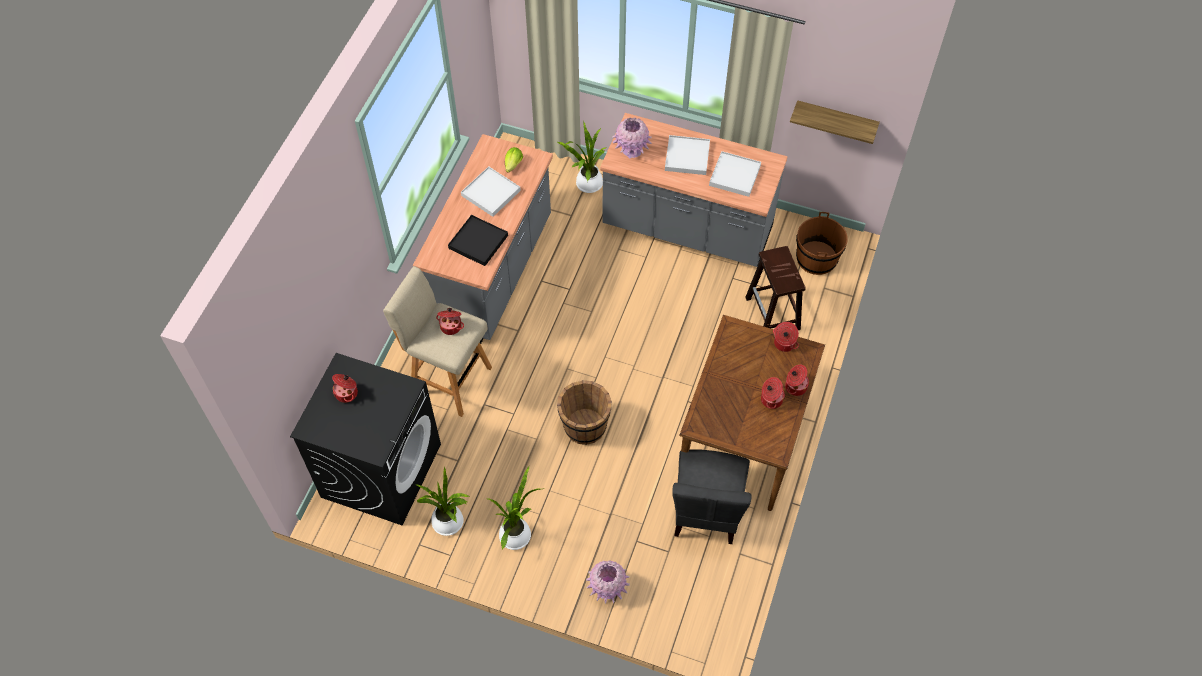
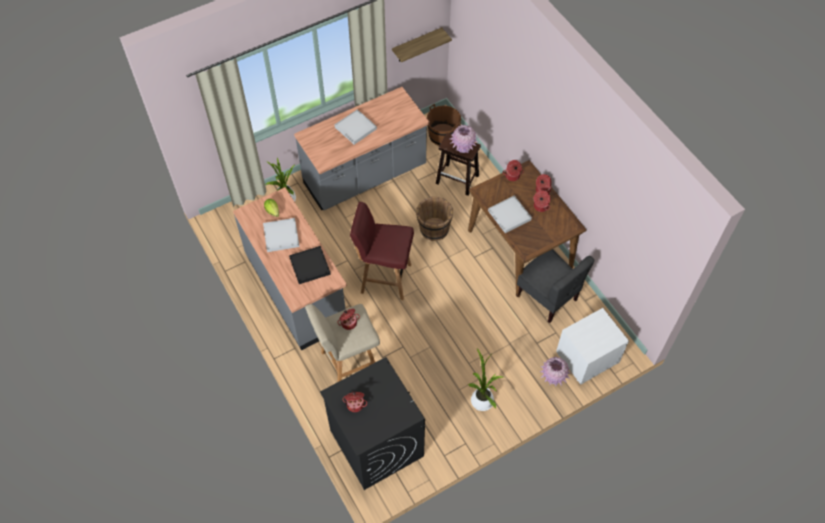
camera: 50 degrees left, 0 degrees up
potted plant [415,467,470,536] -> none
brown bucket [557,380,612,445] -> brown bucket moved to [416,197,453,241]
pink vase [612,117,652,159] -> pink vase moved to [450,125,478,153]
white tray [709,151,761,197] -> white tray moved to [488,195,532,233]
none -> red stool [350,202,414,300]
none -> white nightstand [556,308,629,385]

